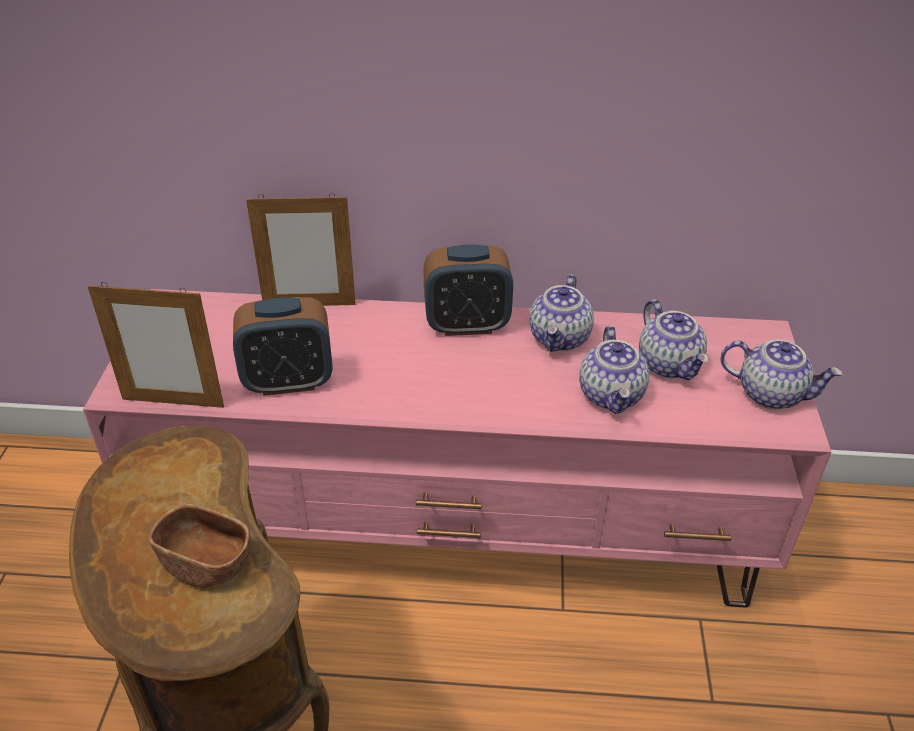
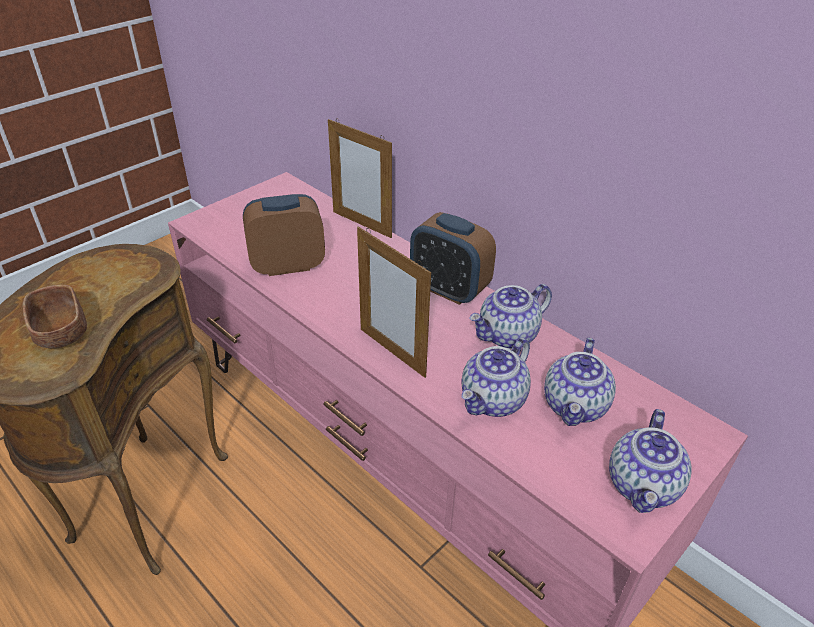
camera: 40 degrees right, 0 degrees up
picture frame [88,282,224,408] -> picture frame moved to [357,226,431,378]
alarm clock [233,297,332,396] -> alarm clock turned 135 degrees clockwise [243,194,325,276]
teapot [721,339,843,409] -> teapot turned 45 degrees clockwise [609,409,692,513]

